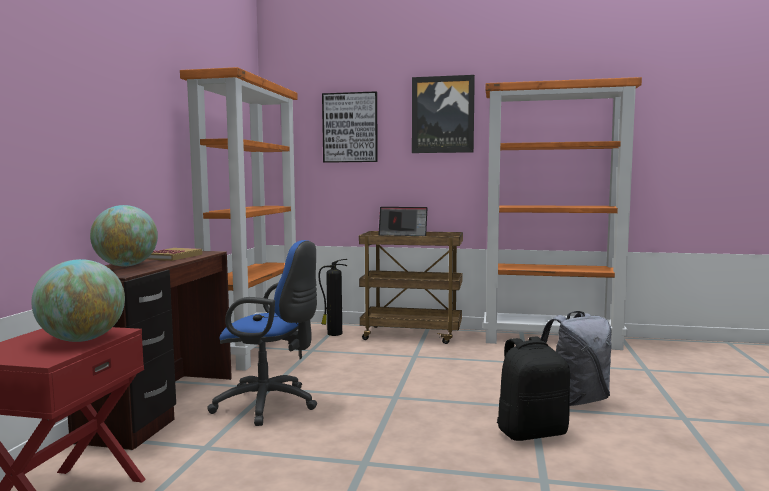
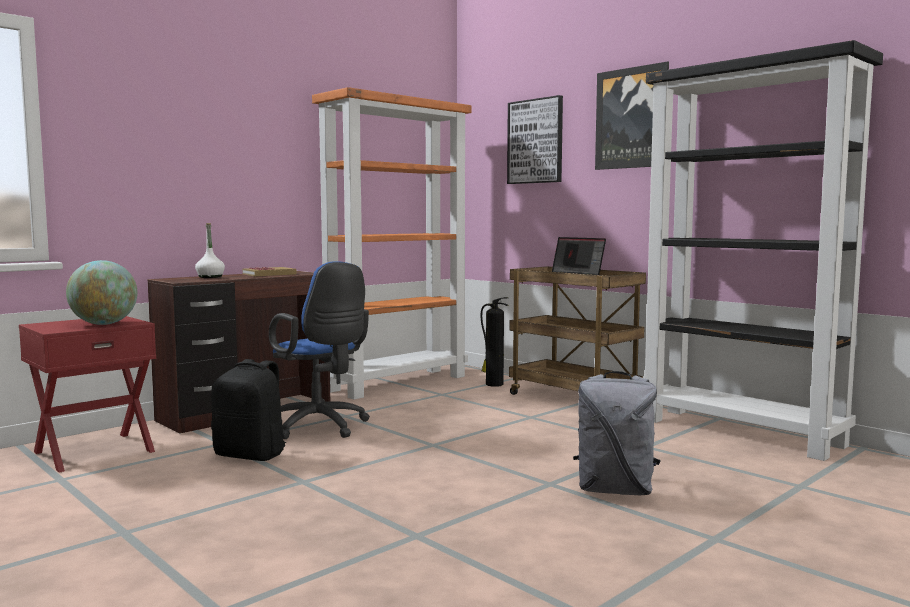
camera: 35 degrees right, 0 degrees up
globe [90,205,158,266] -> white bottle [195,223,225,278]
orange bookcase [483,77,642,350] -> black bookcase [645,40,883,461]
black backpack [497,336,570,441] -> black backpack moved to [211,359,286,461]

